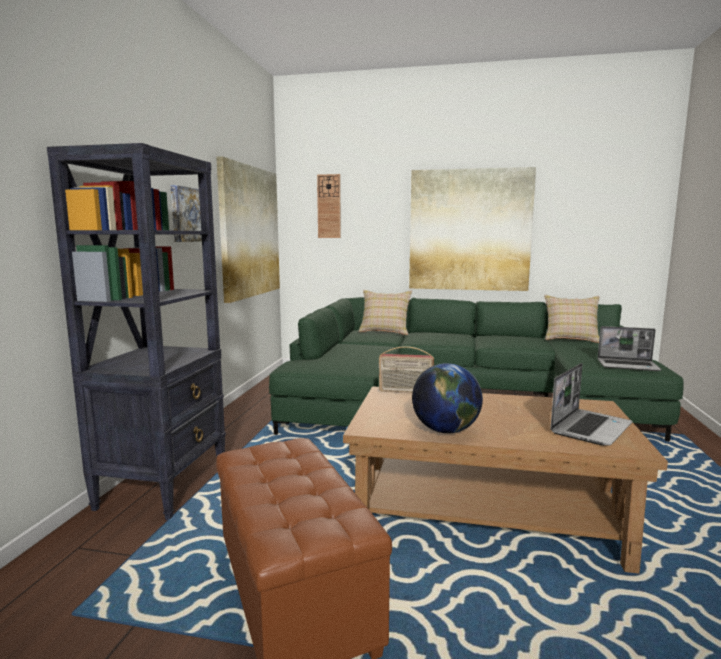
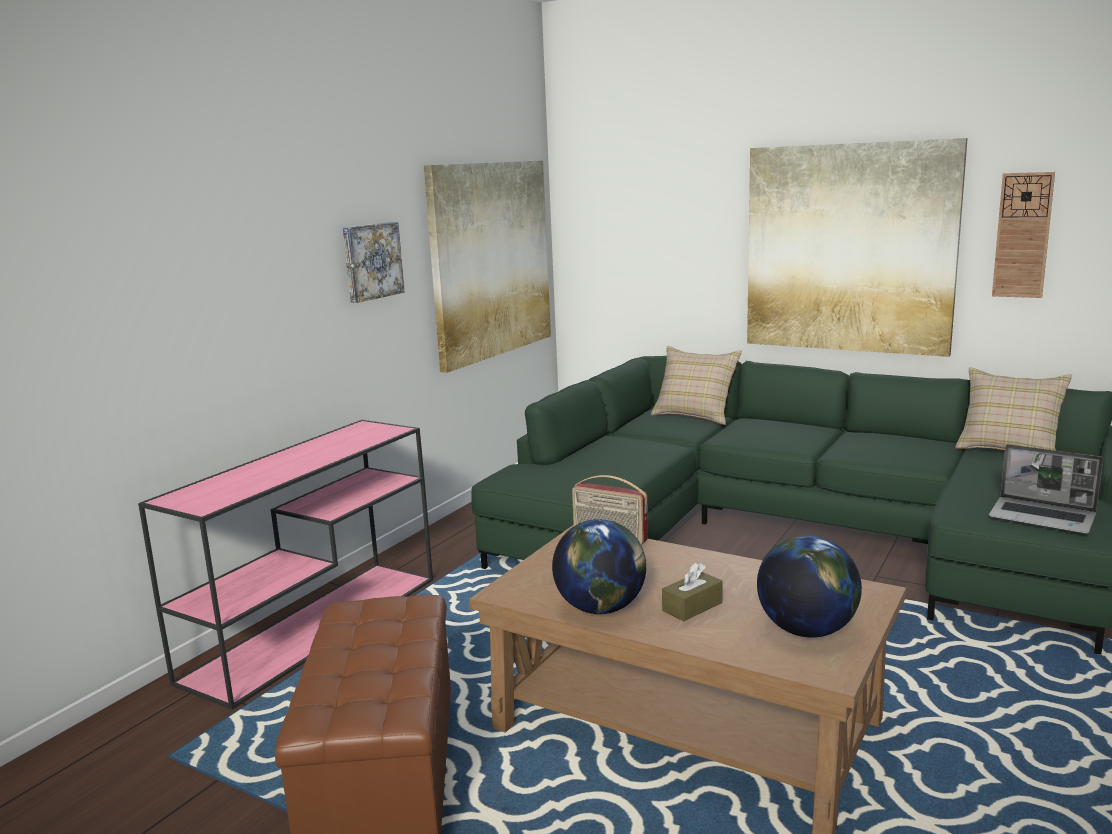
camera: 20 degrees right, 5 degrees up
black bookcase [47,143,226,520] -> pink console table [138,420,433,710]
wall clock [317,174,341,238] -> wall clock moved to [992,172,1055,298]
laptop [550,363,632,446] -> globe [757,535,862,637]
none -> brown tissue box [662,563,723,621]

